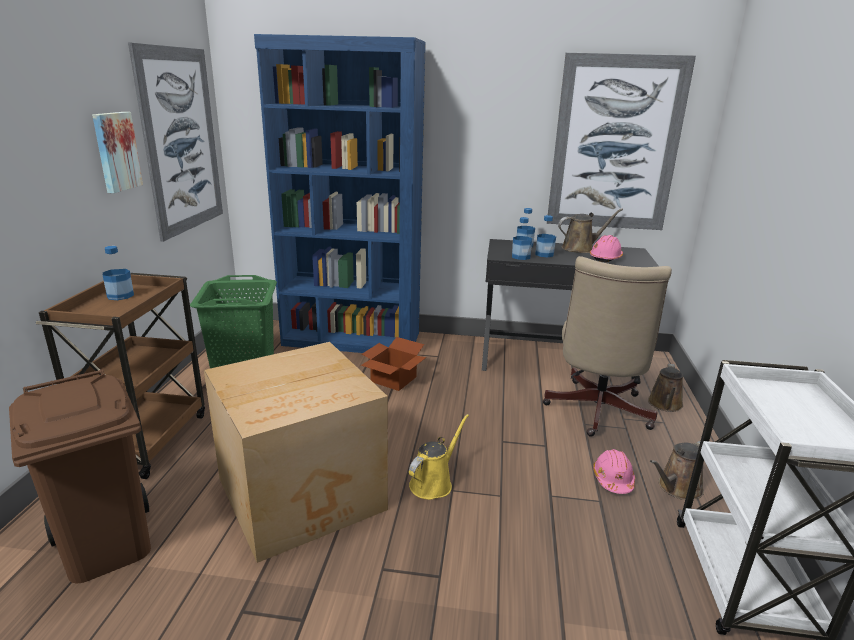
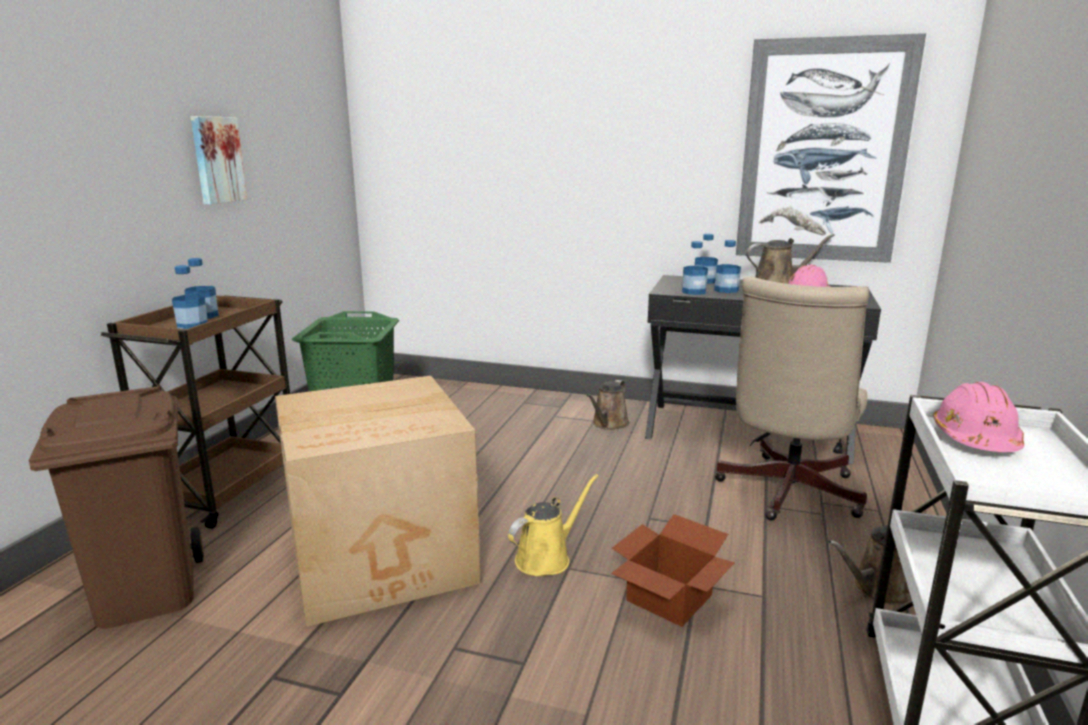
camera: 10 degrees right, 5 degrees down
picture [128,43,223,242] -> none
blue bookcase [254,34,426,353] -> none
cardboard box [361,337,426,391] -> cardboard box moved to [611,514,734,627]
pink hard hat [593,449,635,494] -> pink hard hat moved to [933,382,1024,452]
brown watering can [648,364,683,412] -> brown watering can moved to [586,380,629,430]
none -> bottle [172,265,208,329]

